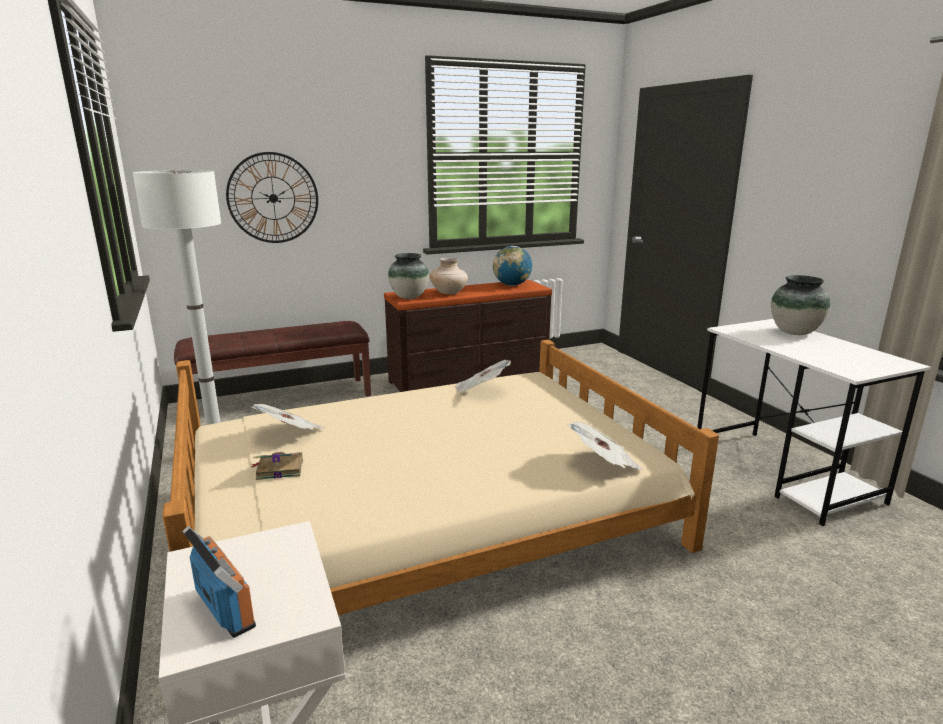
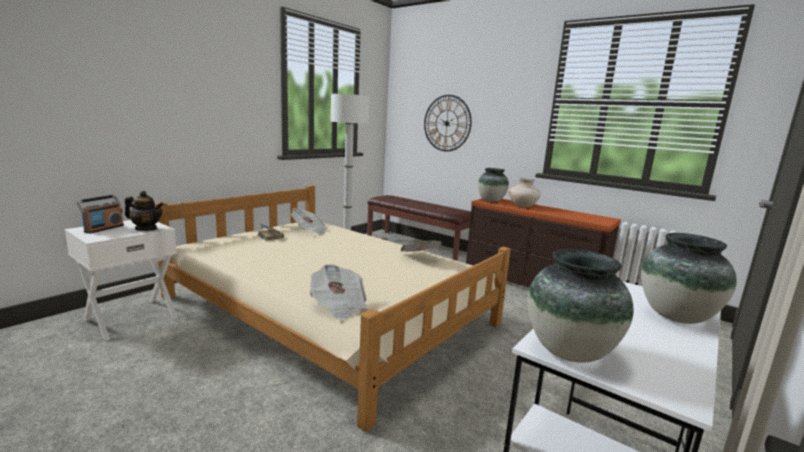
camera: 60 degrees right, 5 degrees down
globe [493,246,532,286] -> none
none -> teapot [125,191,164,231]
none -> vase [528,249,634,363]

